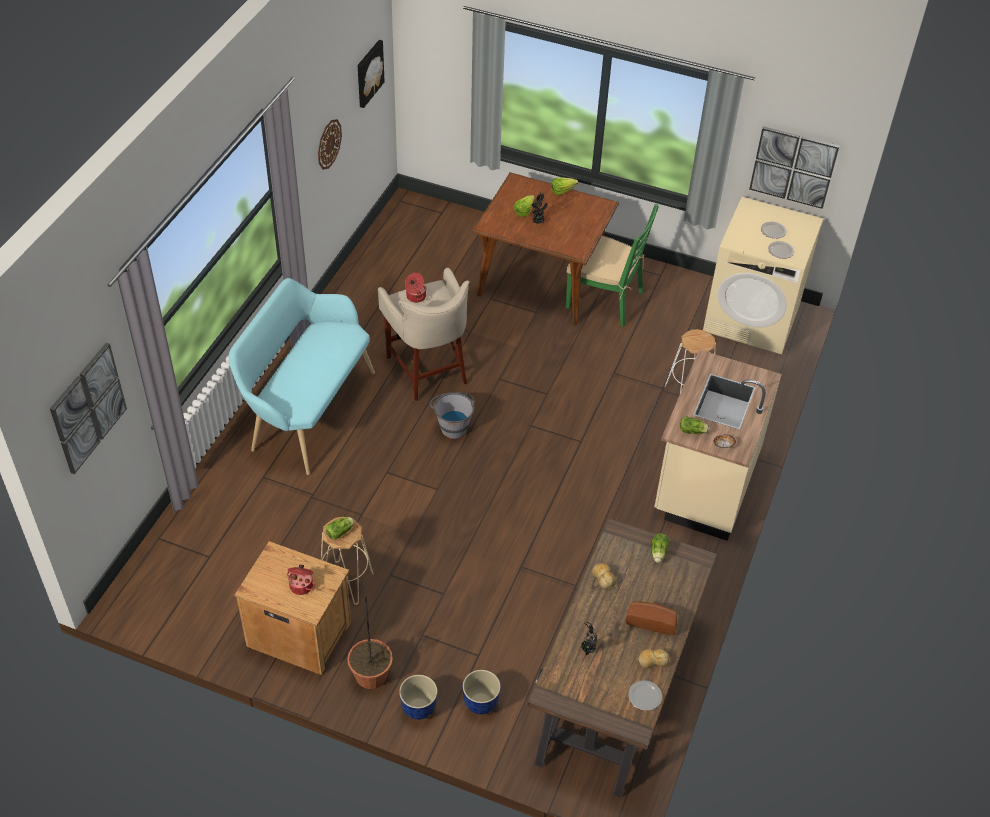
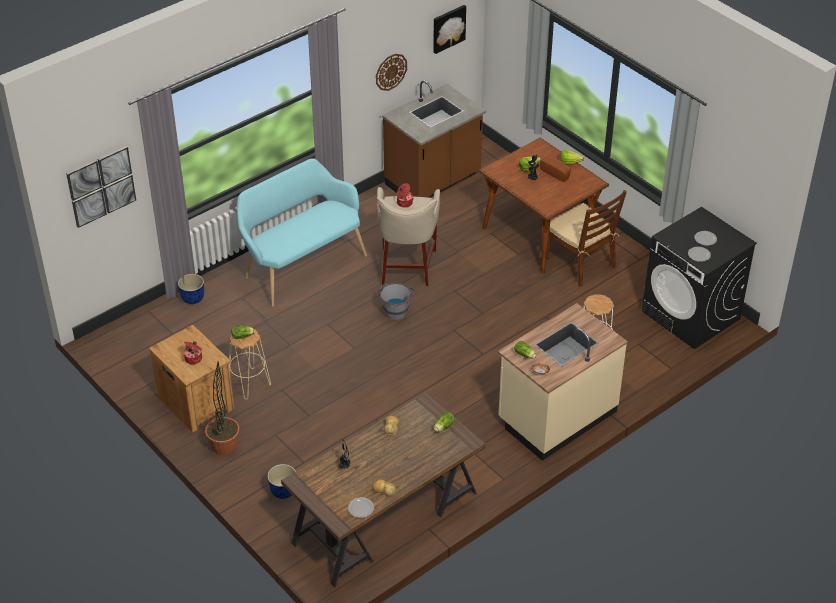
camera: 30 degrees right, 5 degrees down
planter [399,675,438,720] -> planter moved to [178,274,204,304]
green chair [566,204,659,327] -> brown chair [546,190,627,287]
bread [626,601,677,635] -> bread moved to [540,156,571,182]
beige washing machine [703,197,823,354] -> black washing machine [642,207,757,349]
picture [749,126,839,209] -> none
none -> brown counter [382,80,486,198]

